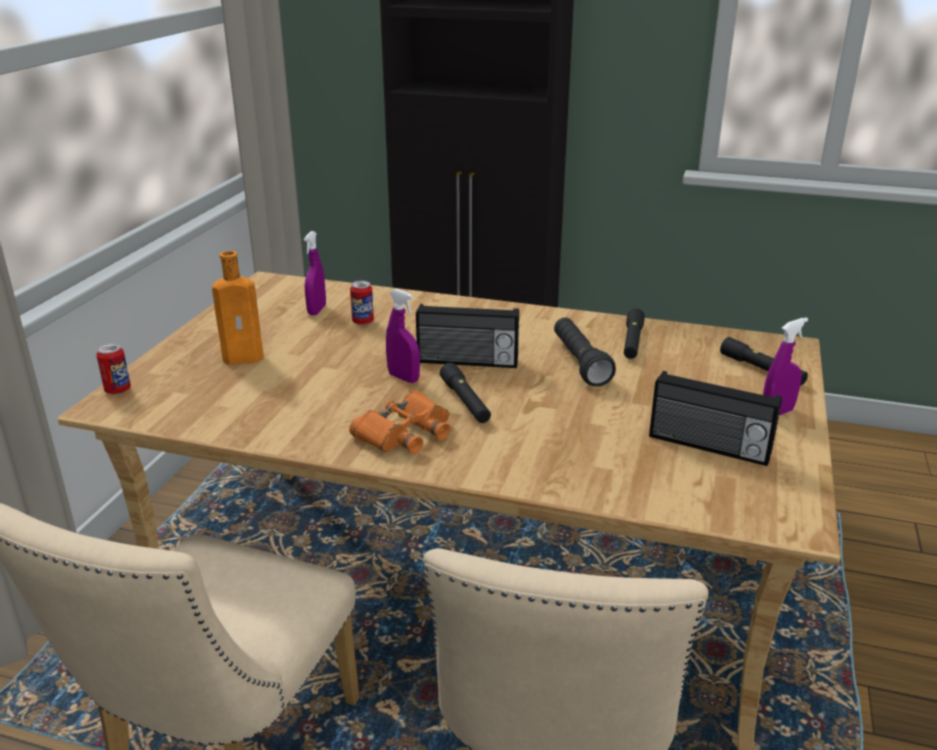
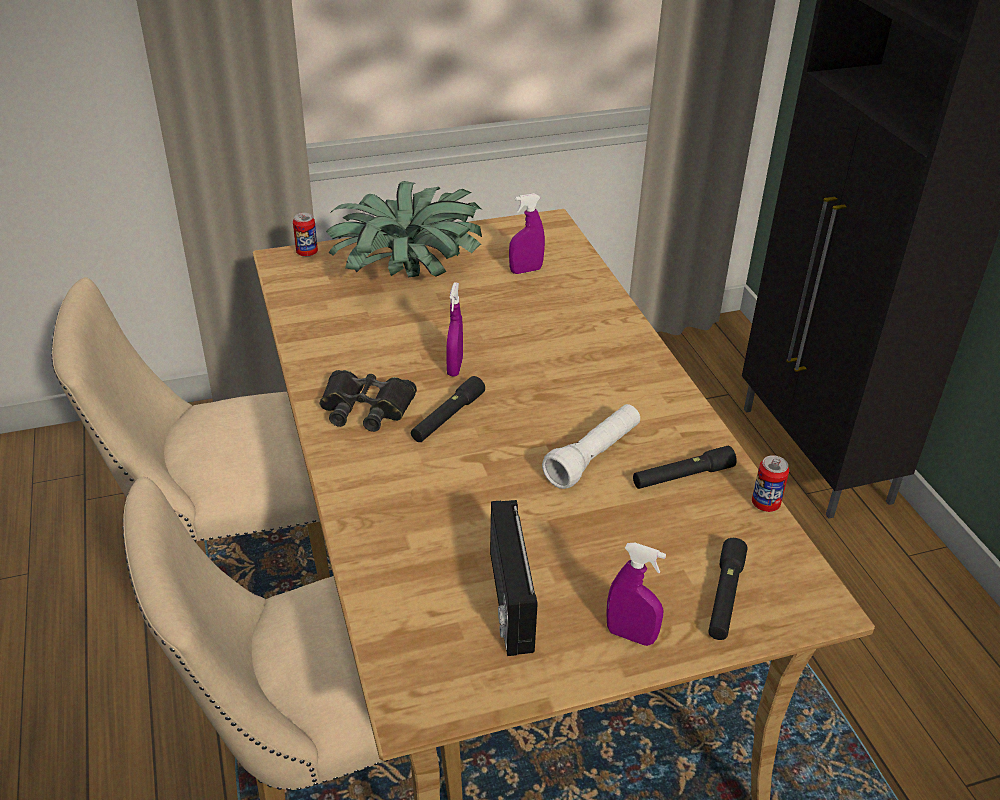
camera: 55 degrees right, 10 degrees up
orange bottle [212,251,263,365] -> potted plant [326,181,482,278]
orange binoculars [349,391,451,454] -> black binoculars [319,370,417,432]
can [350,281,374,325] -> can moved to [752,455,789,512]
radio [416,304,519,368] -> none
black flashlight [554,318,616,386] -> white flashlight [542,404,640,489]

